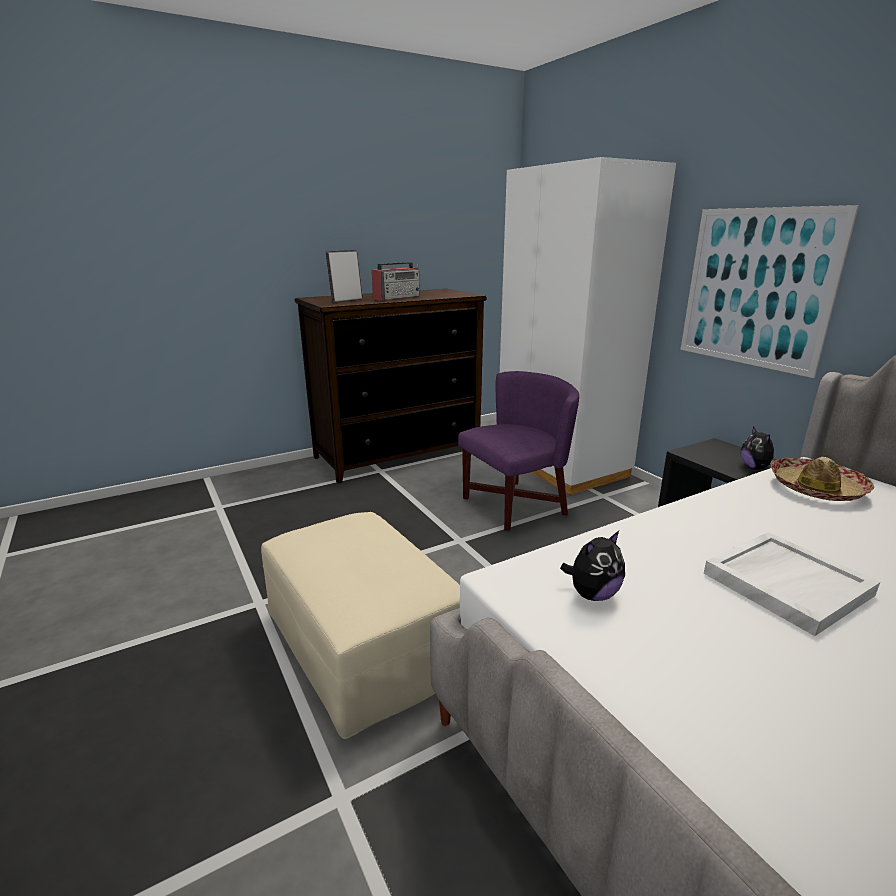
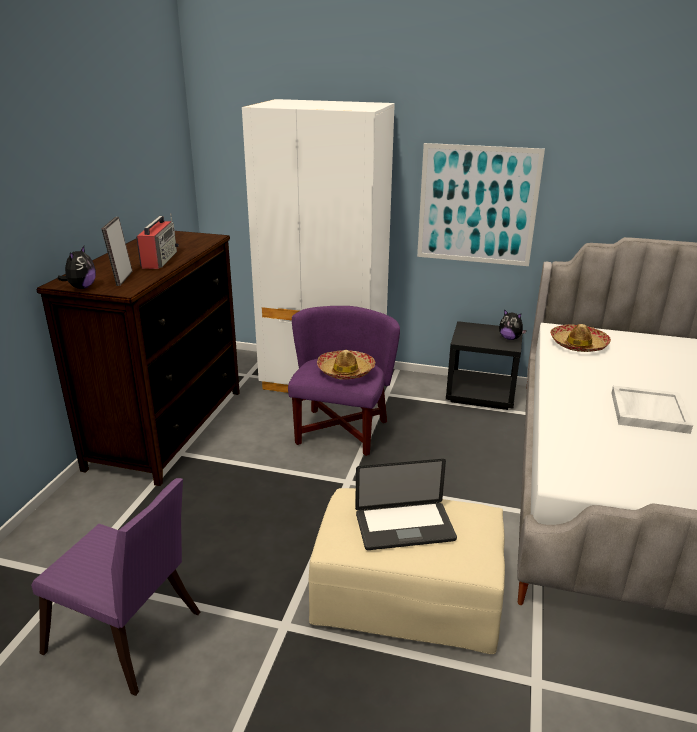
camera: 45 degrees left, 5 degrees up
plush toy [560,531,625,601] -> plush toy moved to [58,246,96,289]
none -> purple chair [31,478,200,696]
none -> hat [317,350,375,380]
none -> laptop [355,459,457,550]

